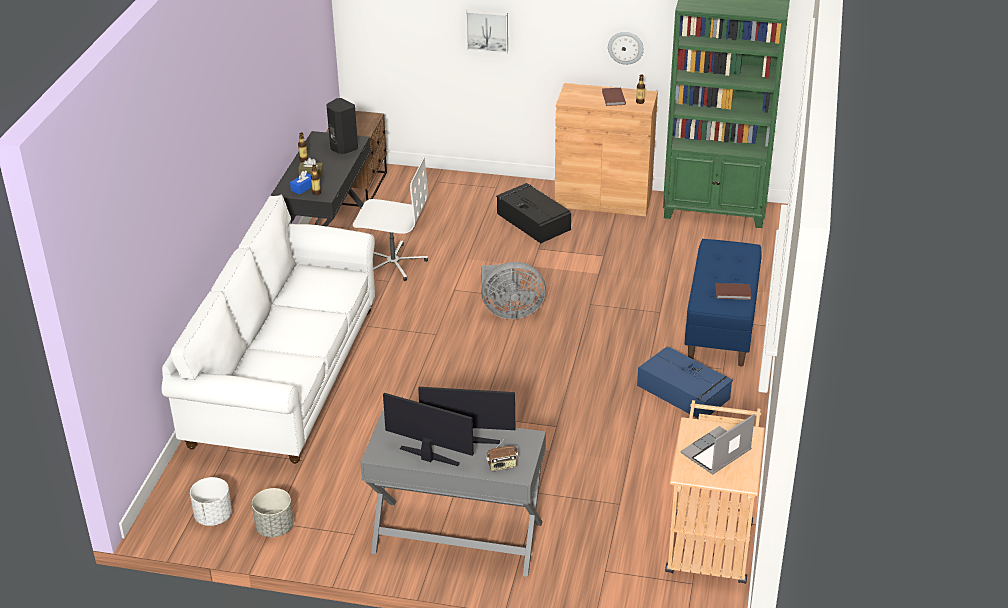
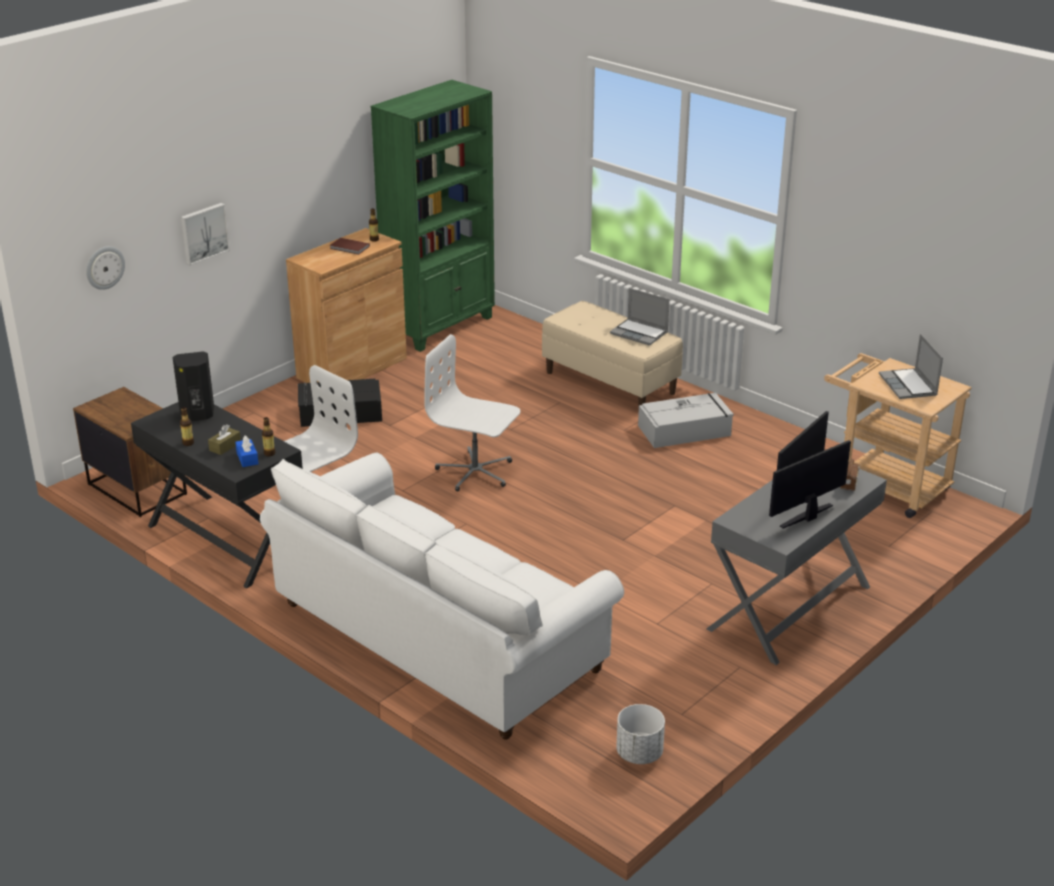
camera: 60 degrees left, 5 degrees down
grey planter [252,488,294,537] -> none
grey fan [481,262,546,319] -> white office chair [424,334,520,491]
wall clock [608,32,644,65] -> wall clock moved to [86,246,125,290]
blue storage box [637,347,733,418] -> grey storage box [638,393,734,448]
blue bench [685,239,762,367] -> beige bench [542,301,683,406]
brown book [716,283,751,300] -> laptop [610,288,670,346]

